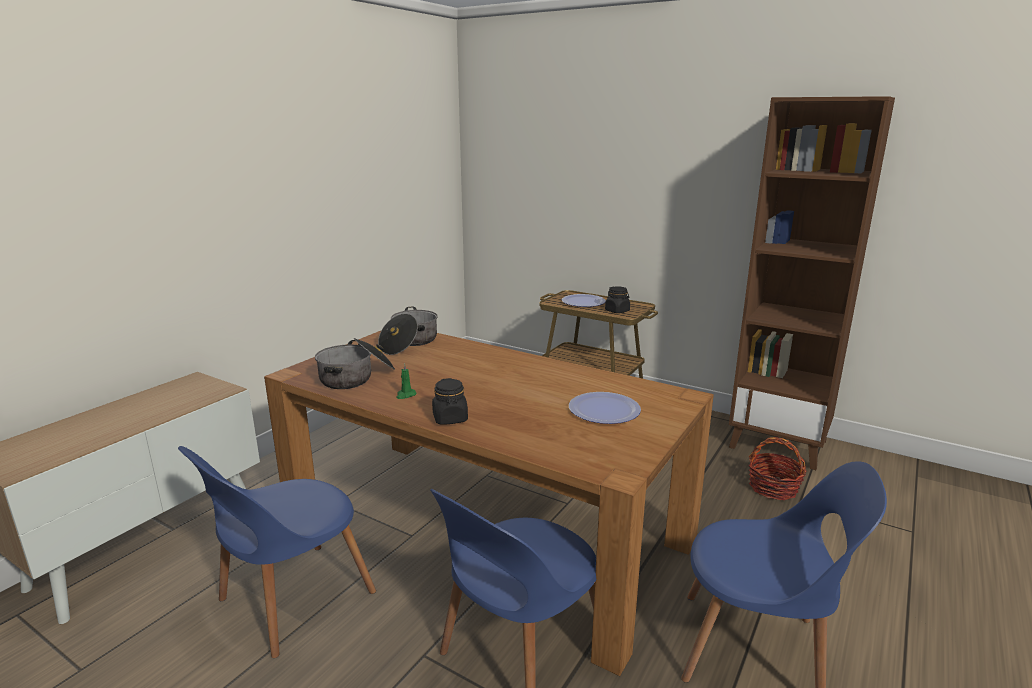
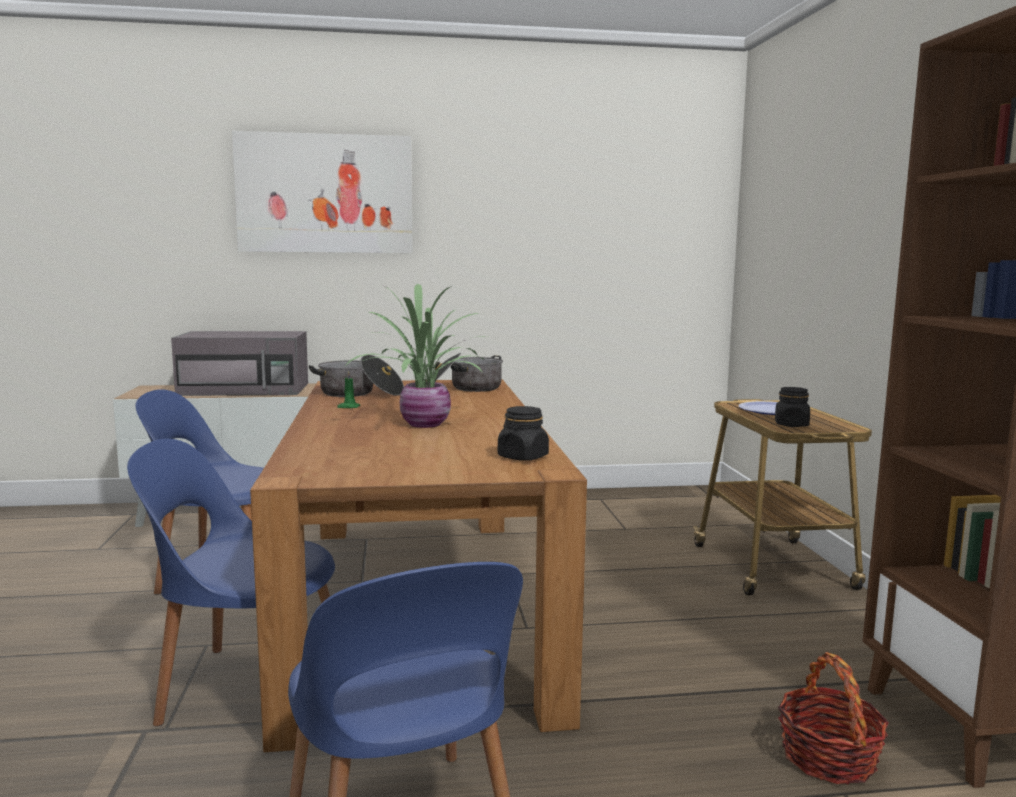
camera: 50 degrees right, 10 degrees down
black jar [432,378,468,425] -> black jar moved to [498,406,549,461]
plate [569,392,641,424] -> none
none -> grey microwave [171,331,308,396]
none -> picture [232,131,413,253]
none -> potted plant [345,284,488,428]

